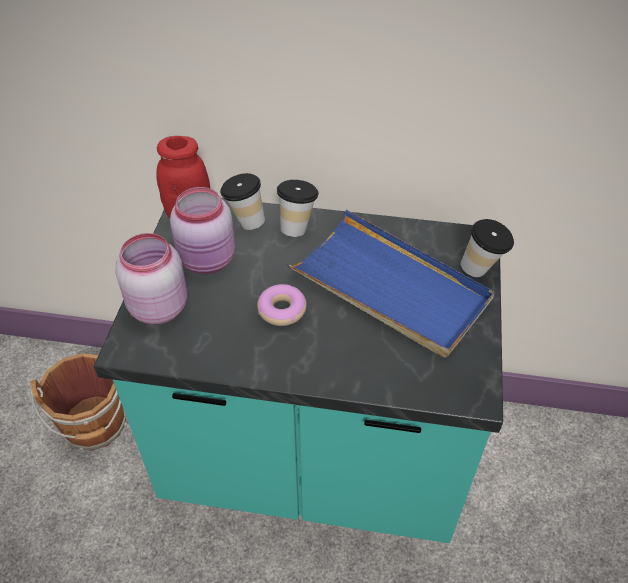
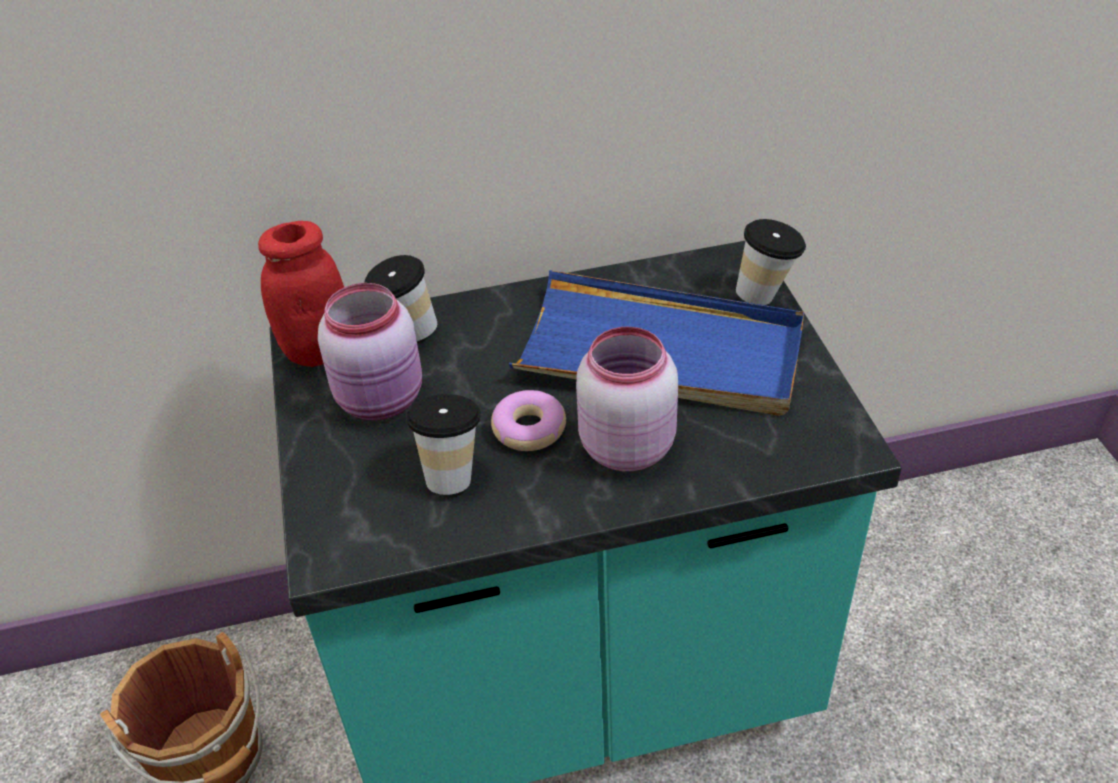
camera: 20 degrees left, 5 degrees down
pink jar [115,233,187,324] -> pink jar moved to [576,327,678,471]
cup [277,180,319,237] -> cup moved to [406,394,481,495]

